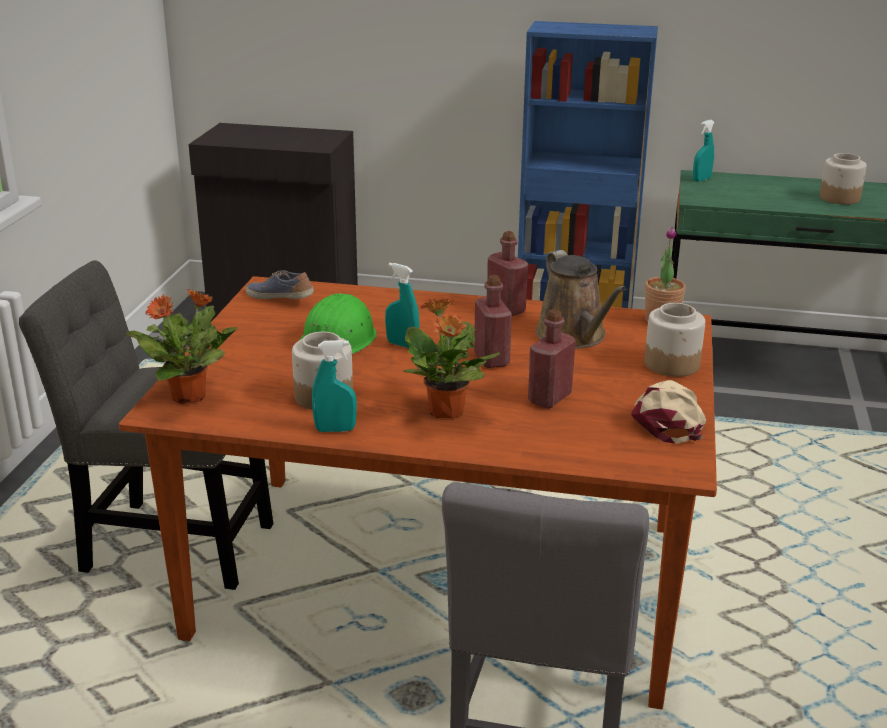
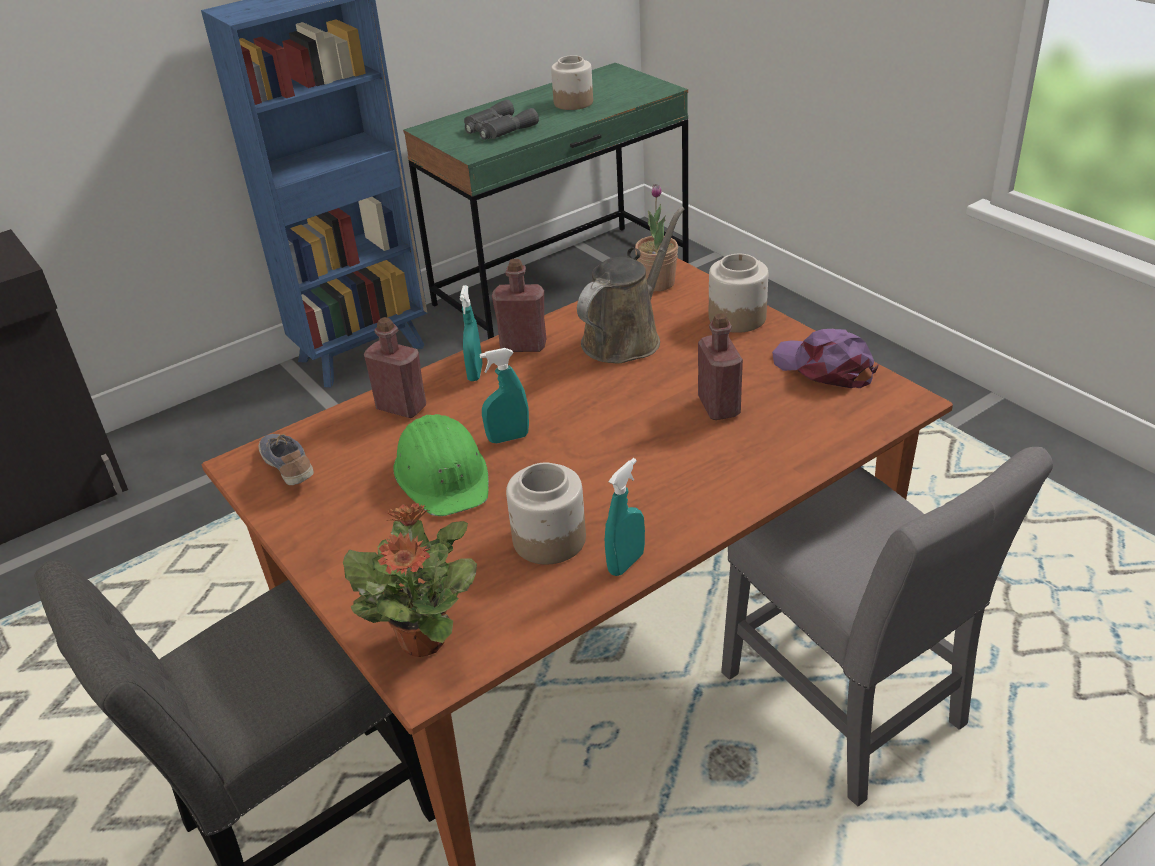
camera: 45 degrees left, 10 degrees up
shoe [245,270,314,299] -> shoe turned 75 degrees clockwise [259,434,314,485]
potted plant [403,298,500,418] -> none
red bottle [474,275,512,368] -> red bottle moved to [364,317,426,418]
brown watering can [536,250,627,349] -> brown watering can turned 75 degrees counterclockwise [577,207,685,363]
beige cap [631,380,706,444] -> purple cap [772,329,879,388]
turquoise spray bottle [693,120,715,182] -> turquoise spray bottle moved to [460,285,483,381]
none -> grey binoculars [464,100,539,140]

